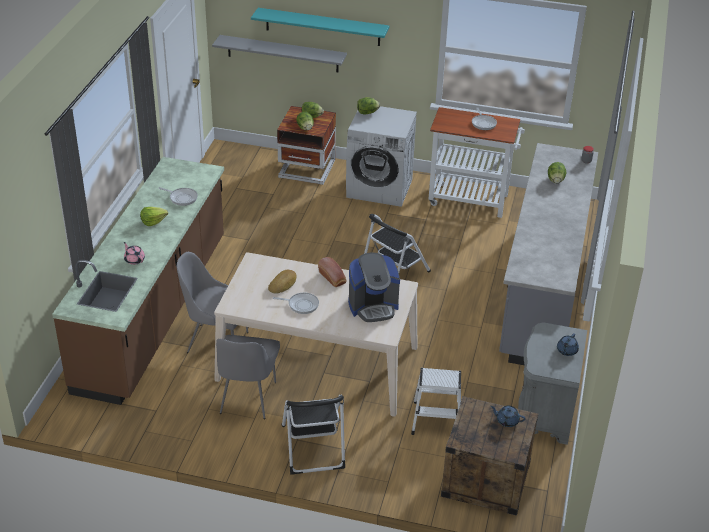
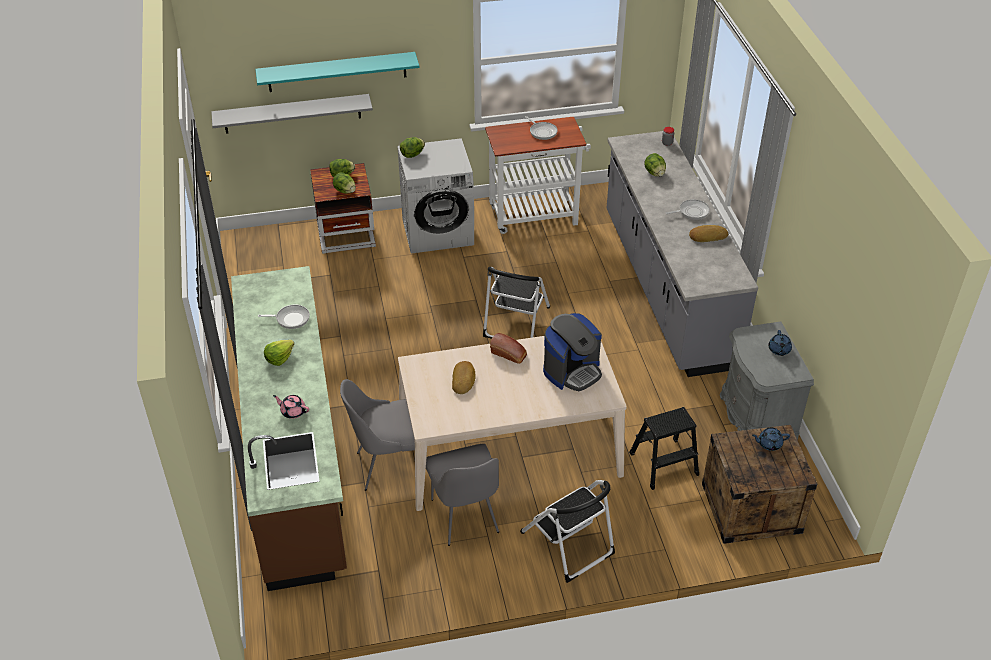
camera: 25 degrees left, 5 degrees up
frying pan [273,293,319,314] -> frying pan moved to [665,199,710,220]
white step ladder [411,368,461,435] -> black step ladder [629,407,699,490]
none -> bread [689,225,728,242]

